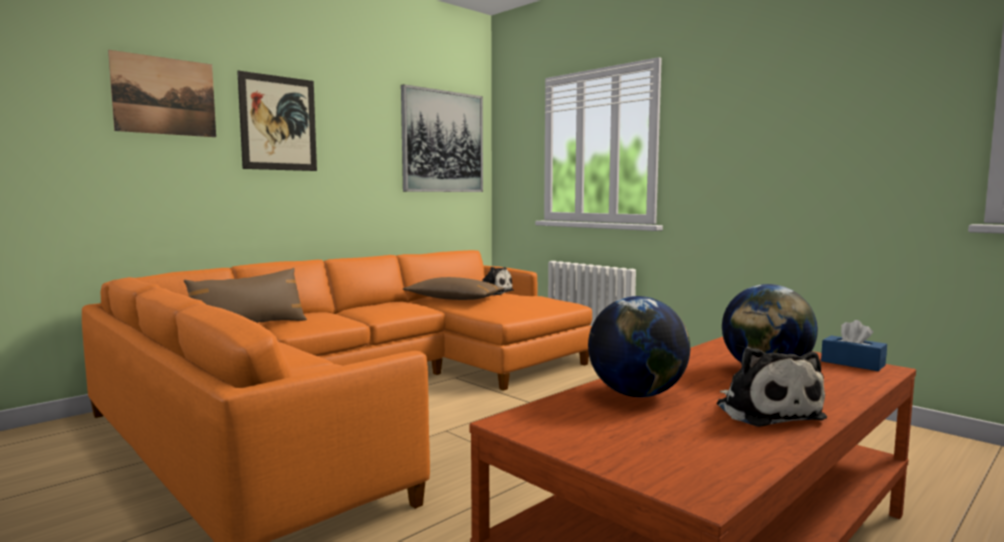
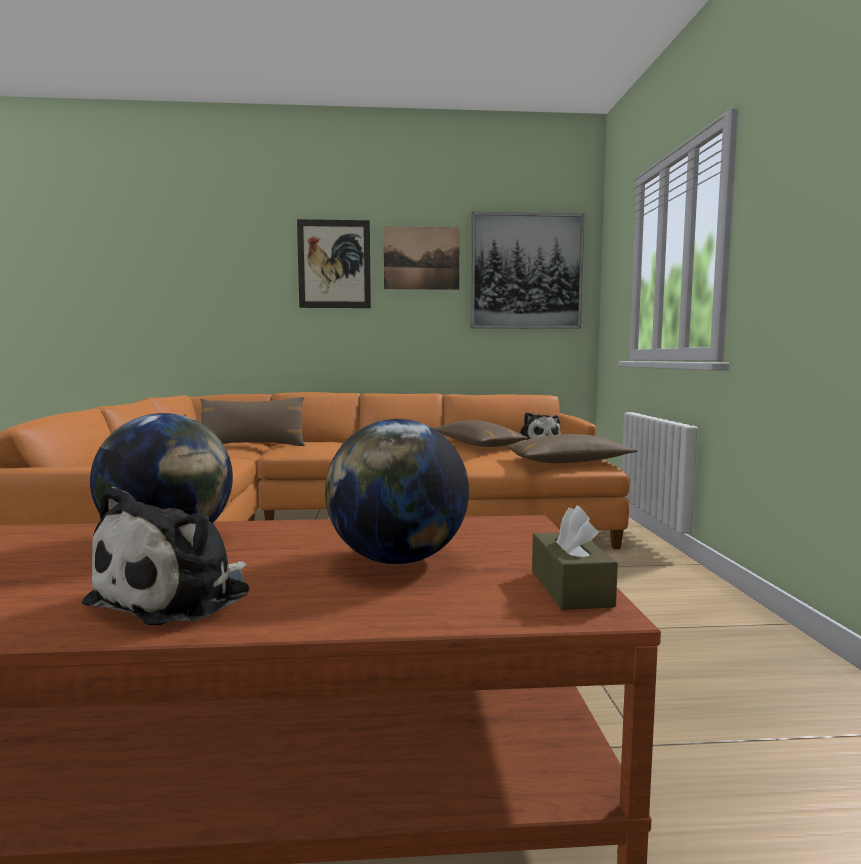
camera: 40 degrees right, 0 degrees up
picture [108,50,216,137] -> picture moved to [384,226,460,290]
blue tissue box [821,320,887,371] -> brown tissue box [532,505,618,610]
none -> brown pillow [506,434,638,463]

